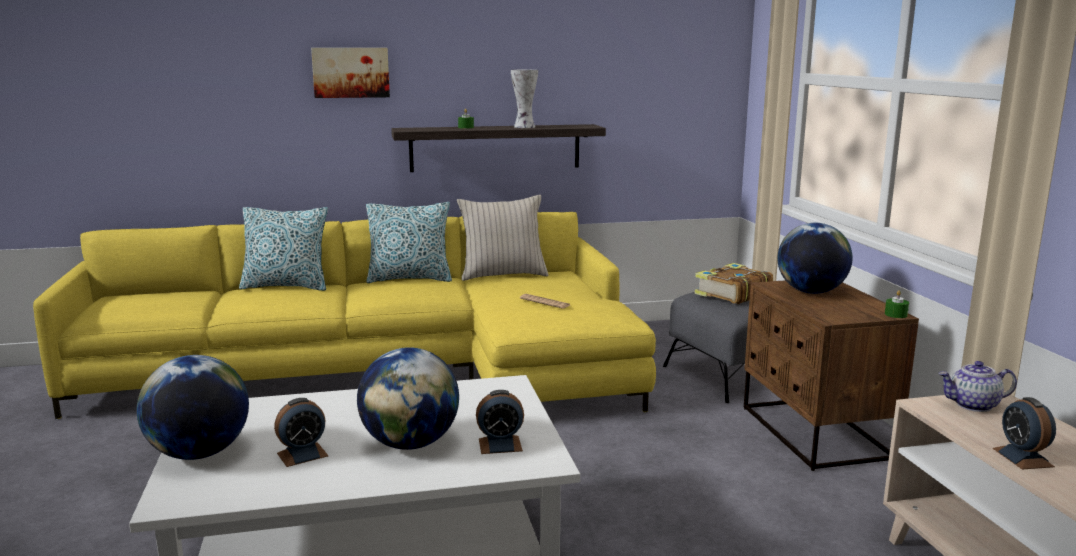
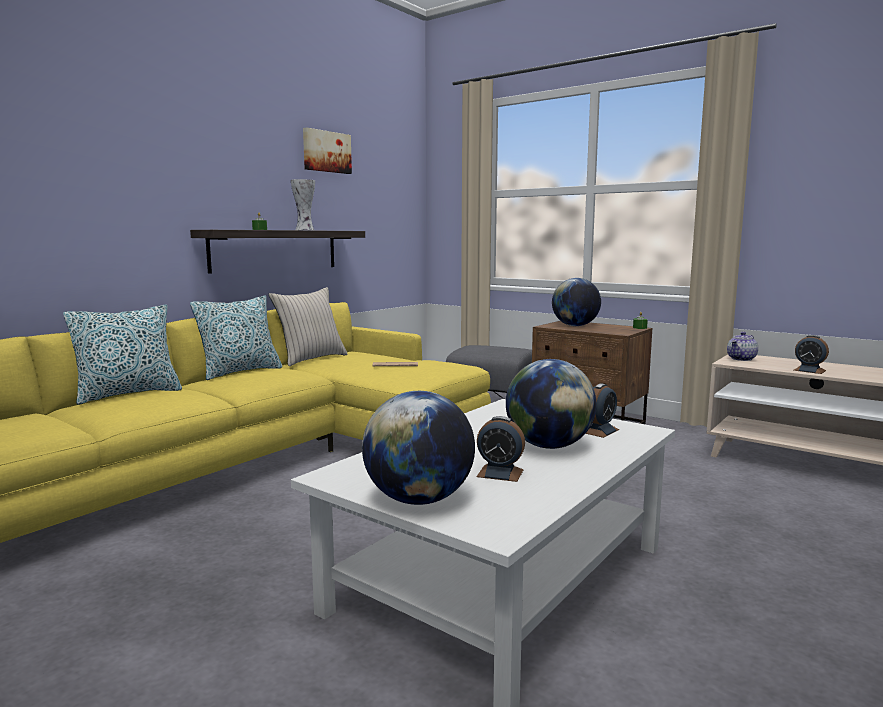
camera: 40 degrees left, 5 degrees down
alarm clock [274,398,328,467] -> alarm clock turned 90 degrees clockwise [477,416,525,482]
picture [311,48,390,98] -> picture moved to [303,127,352,174]
book [694,263,773,304] -> none

